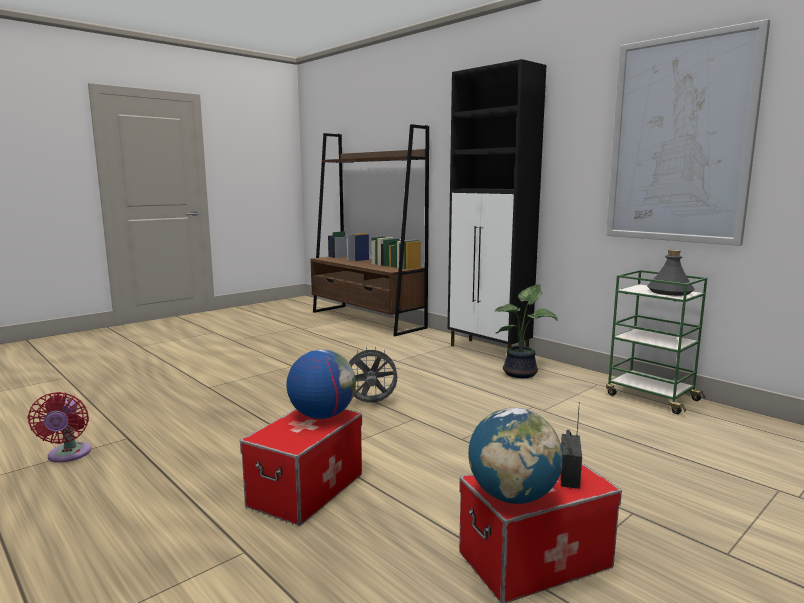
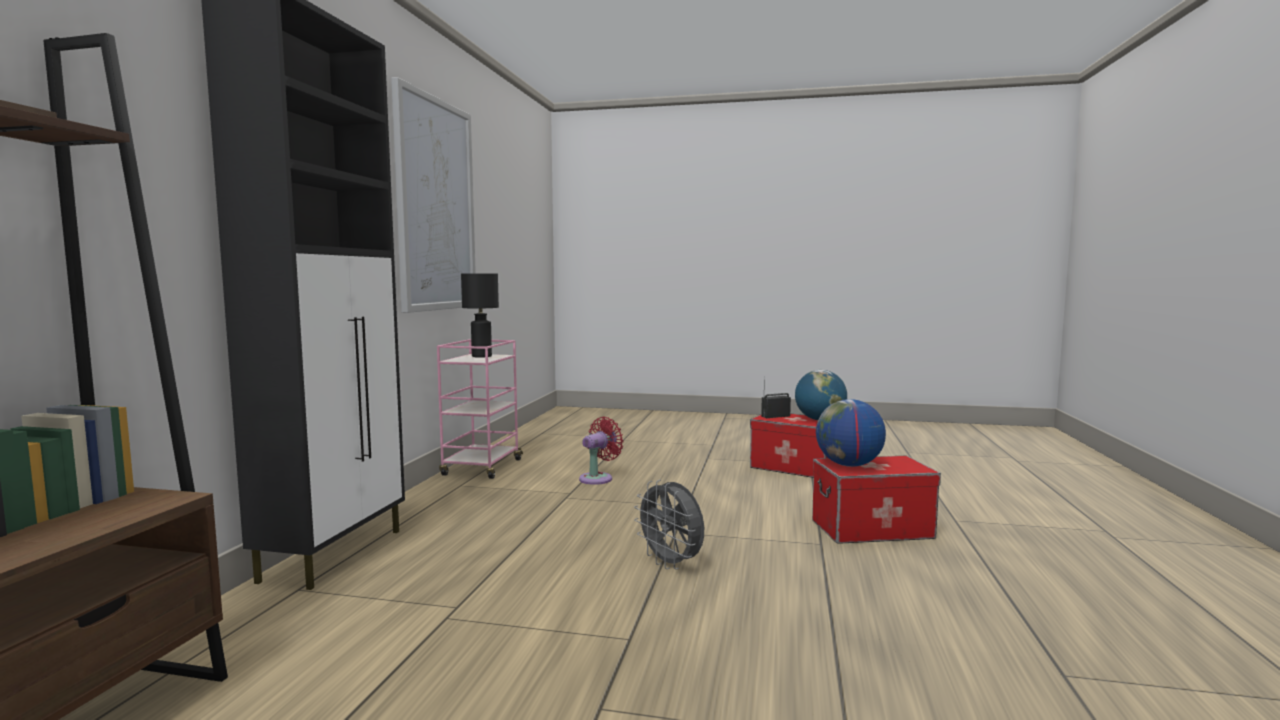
camera: 125 degrees left, 5 degrees down
red fan [28,392,91,462] -> red fan moved to [579,417,624,485]
potted plant [495,284,558,378] -> none
green cart [606,270,707,414] -> pink cart [437,339,523,479]
grey bottle [647,250,695,296] -> black table lamp [461,274,499,358]

